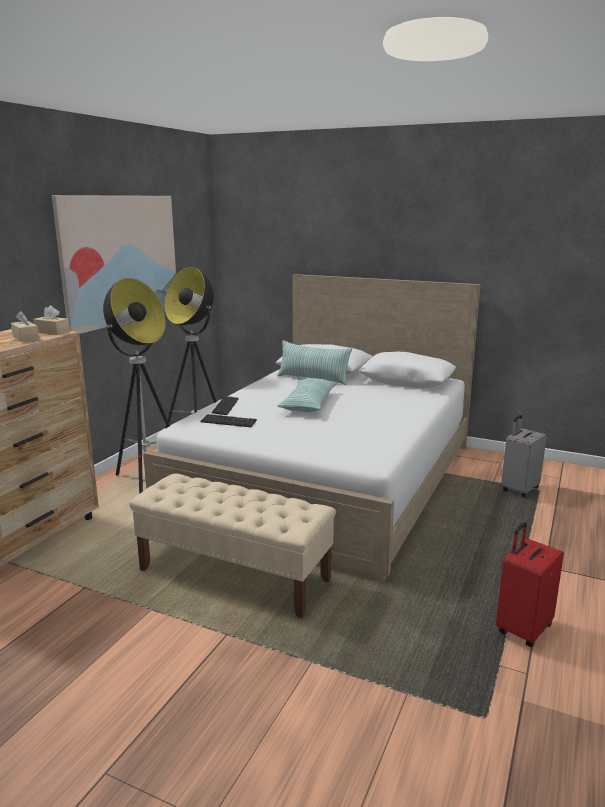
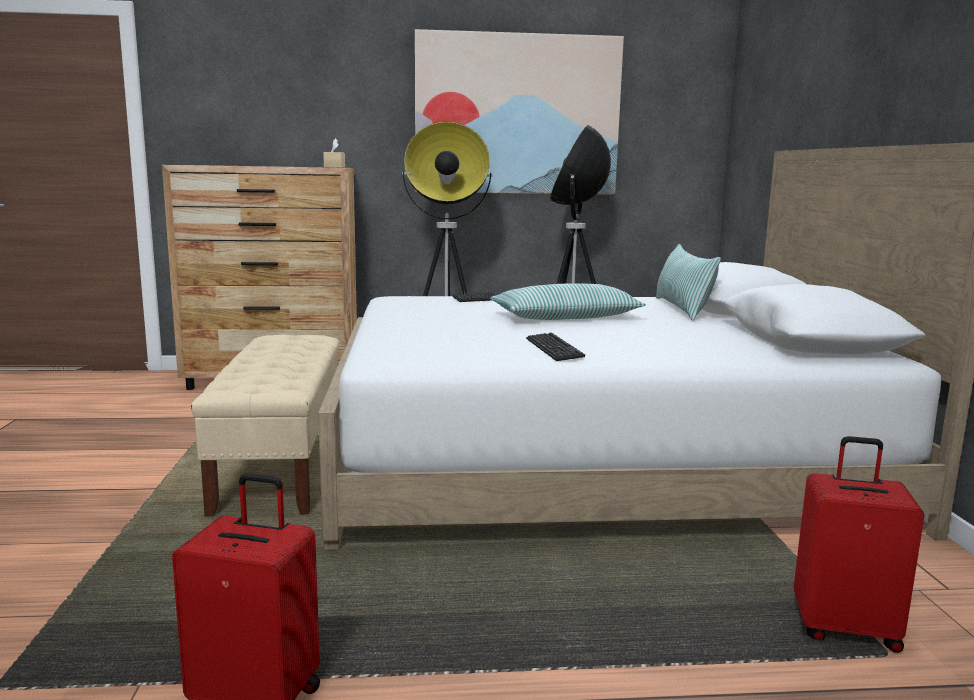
camera: 60 degrees right, 5 degrees down
beige tissue box [11,311,39,342] -> none
keyboard [200,414,257,427] -> keyboard moved to [526,333,585,361]
grey suitcase [501,415,547,498] -> red suitcase [794,436,924,653]

